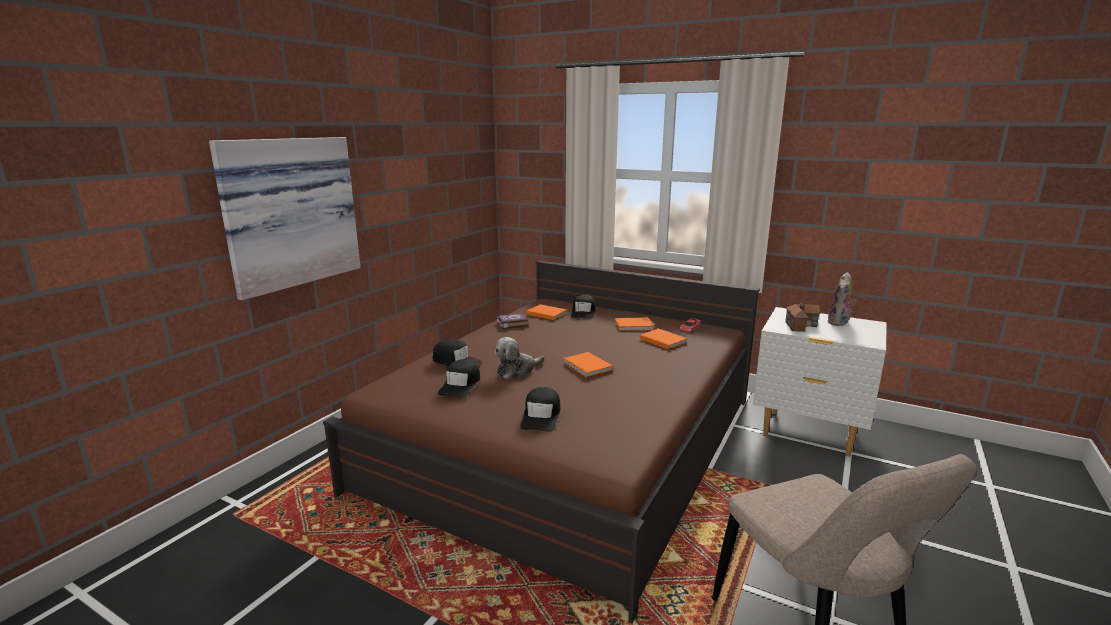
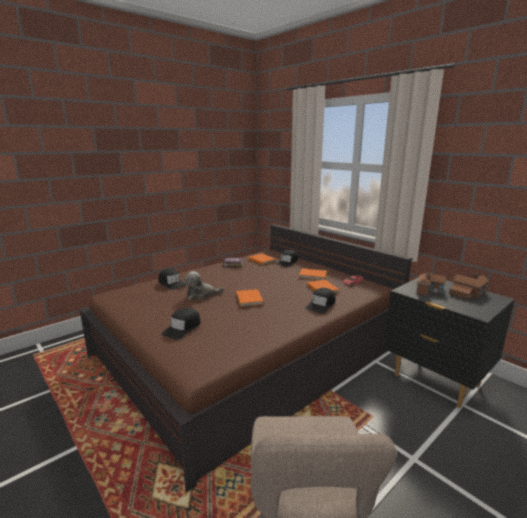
camera: 20 degrees right, 0 degrees up
picture [209,137,360,301] -> none
black cap [438,359,480,398] -> black cap moved to [305,288,335,314]
white nightstand [753,307,886,457] -> black nightstand [384,277,515,408]
plush toy [828,272,857,326] -> toy house [449,272,489,300]

